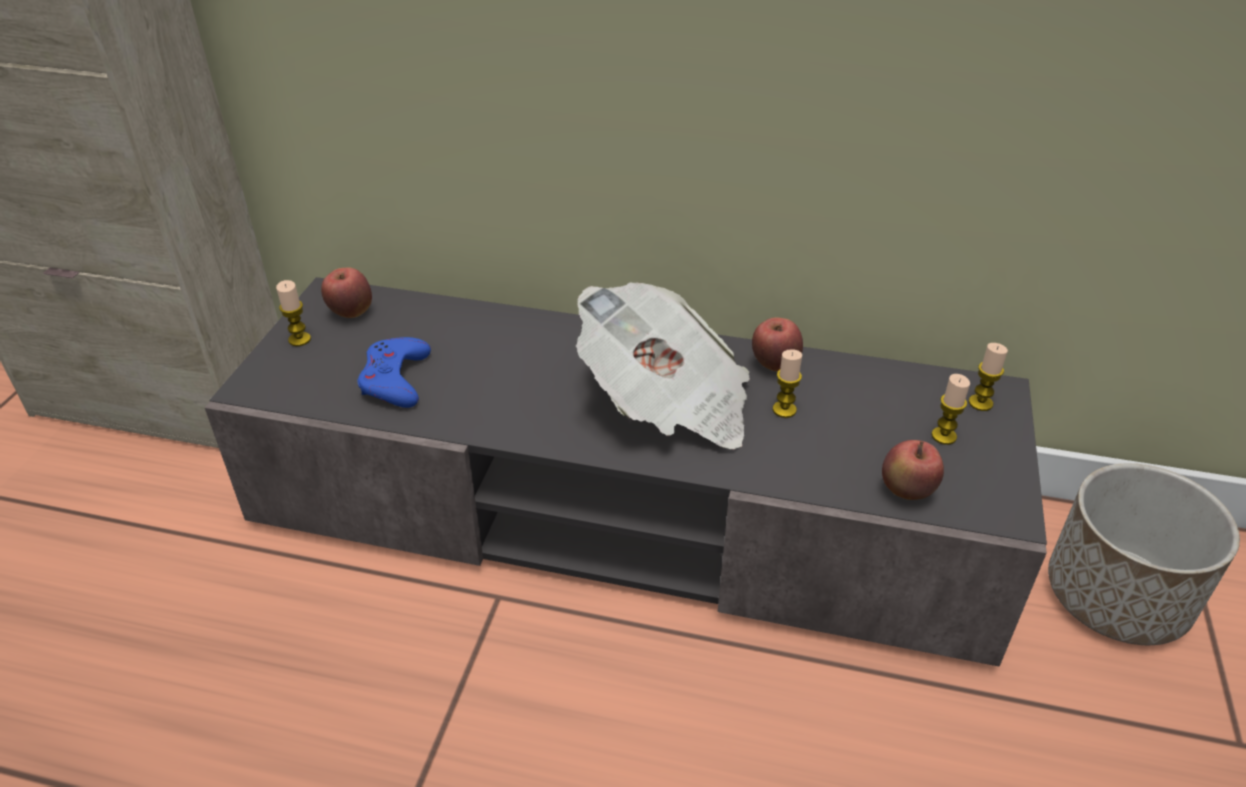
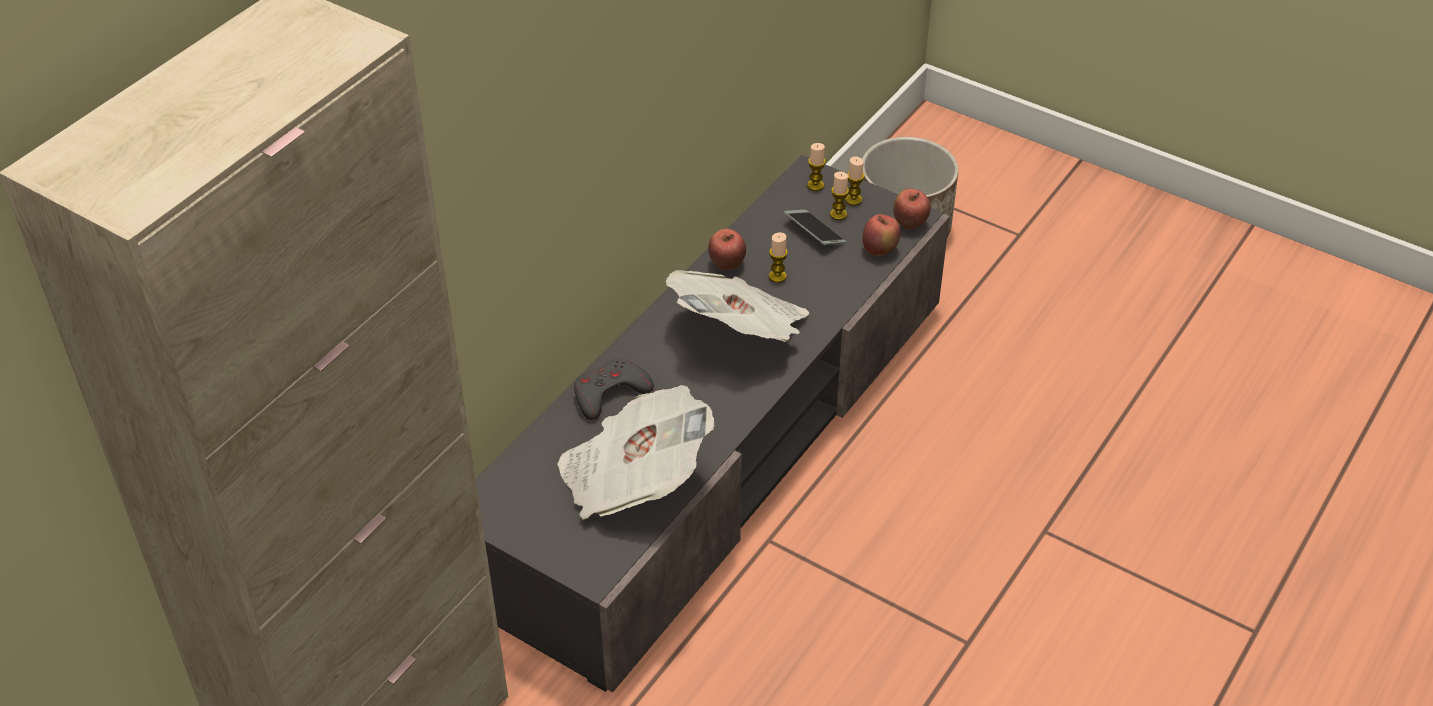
camera: 70 degrees left, 5 degrees up
candle [276,280,311,346] -> candle moved to [845,157,864,206]
apple [321,268,372,318] -> apple moved to [893,189,931,229]
blue game controller [357,337,431,408] -> newspaper [557,385,714,519]
none -> grey game controller [574,358,654,420]
none -> phone [784,210,846,245]

